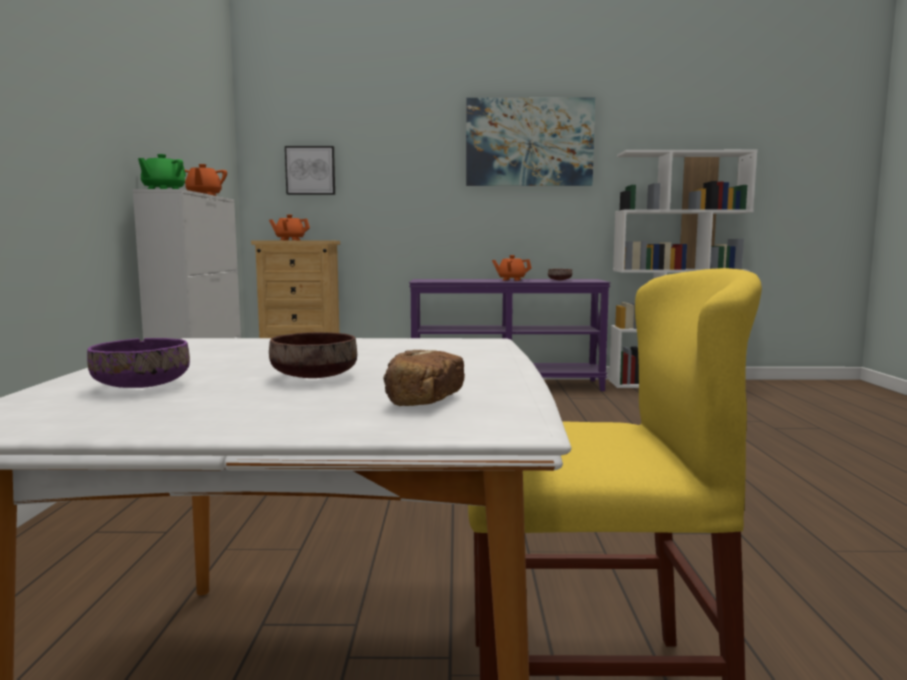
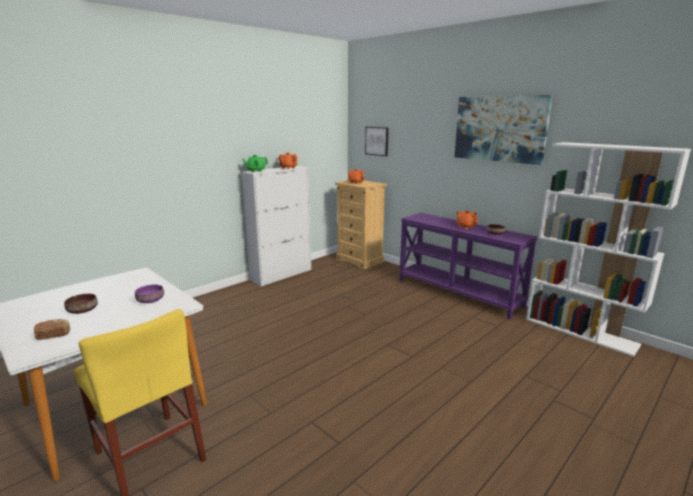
camera: 45 degrees right, 10 degrees up
purple bowl [87,338,190,388] -> purple bowl moved to [135,284,164,303]

